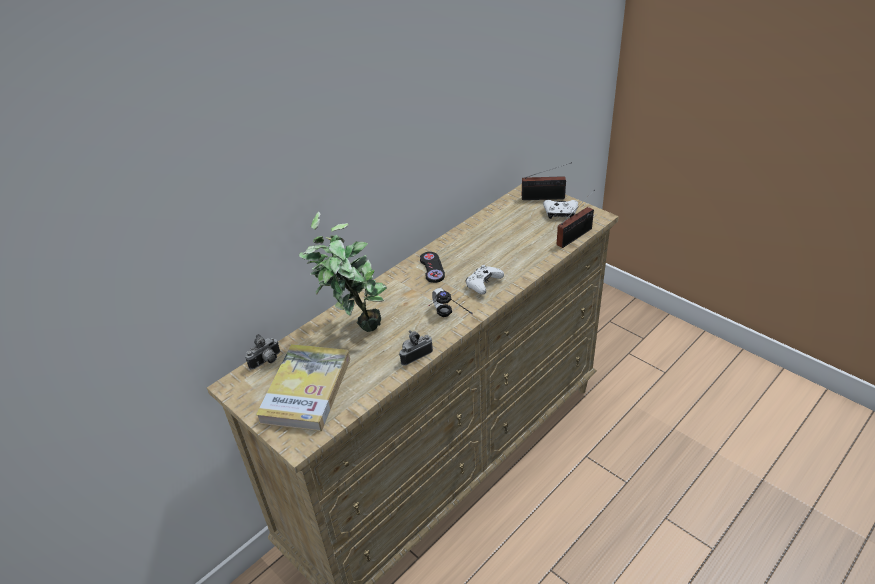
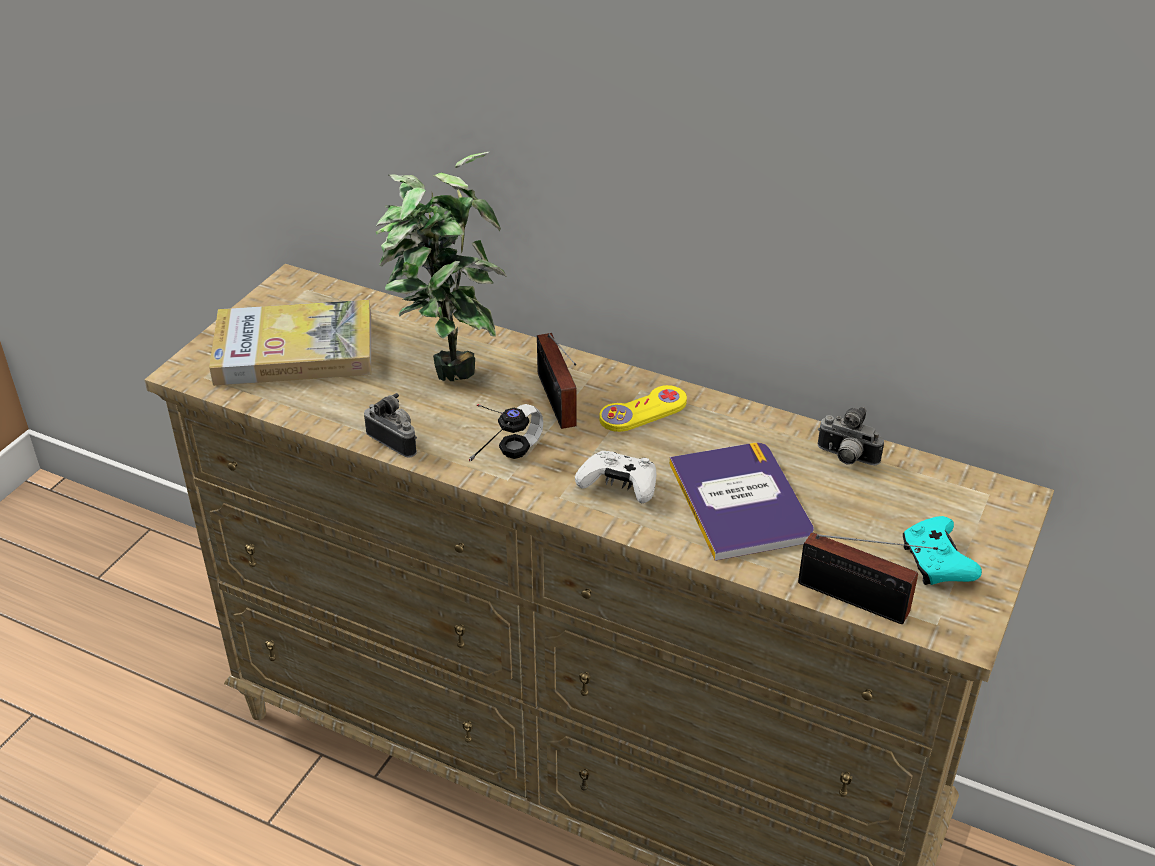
camera: 70 degrees right, 0 degrees up
camera [245,334,280,370] -> camera moved to [818,407,884,465]
black game controller [420,252,445,283] -> yellow game controller [599,385,687,432]
radio [522,162,572,200] -> radio moved to [537,333,577,429]
white game controller [543,200,578,219] -> turquoise game controller [903,516,982,585]
none -> book [669,443,814,561]

